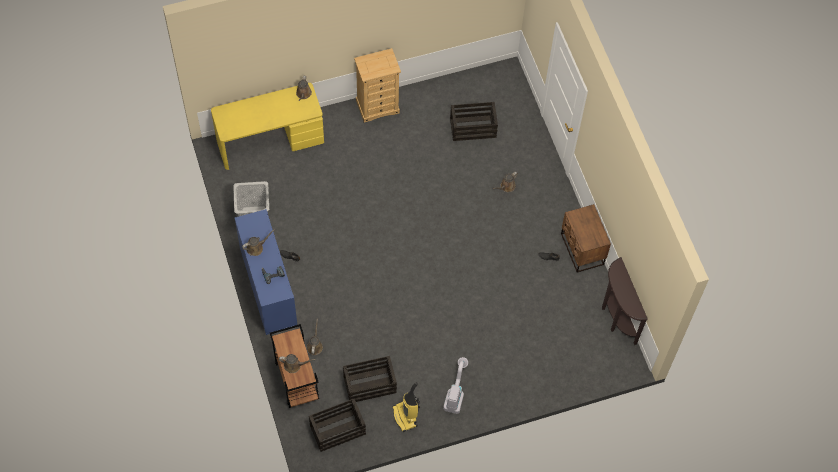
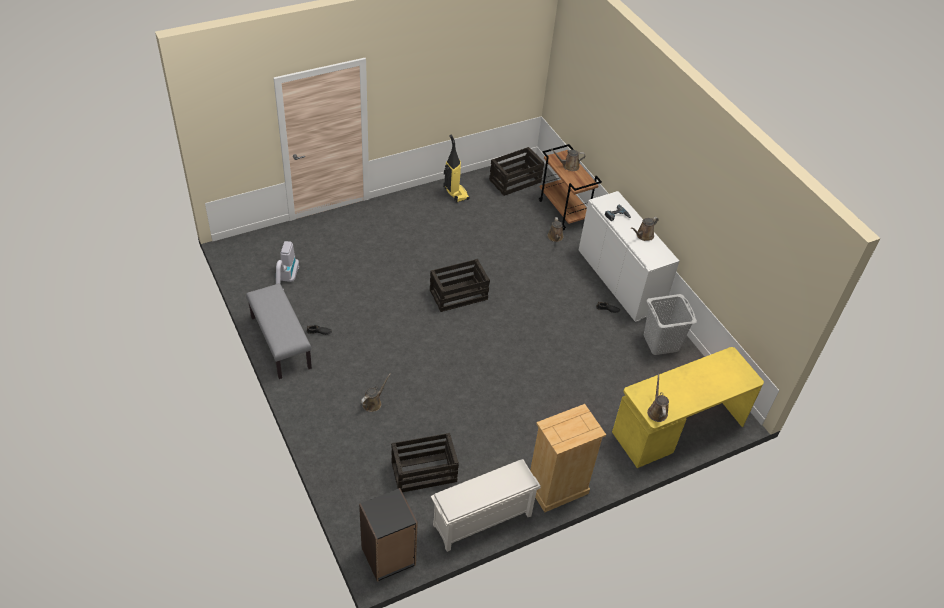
camera: 170 degrees right, 15 degrees down
blue cabinet [235,209,297,335] -> white cabinet [579,191,679,322]
crate [343,356,397,403] -> crate moved to [430,259,490,312]
vacuum cleaner [443,357,468,414] -> vacuum cleaner moved to [276,241,299,290]
brown nightstand [561,204,611,273] -> grey bench [246,283,312,379]
brown console table [602,257,648,345] -> none
none -> black bookcase [359,488,418,582]
none -> white shoe rack [431,459,541,552]

